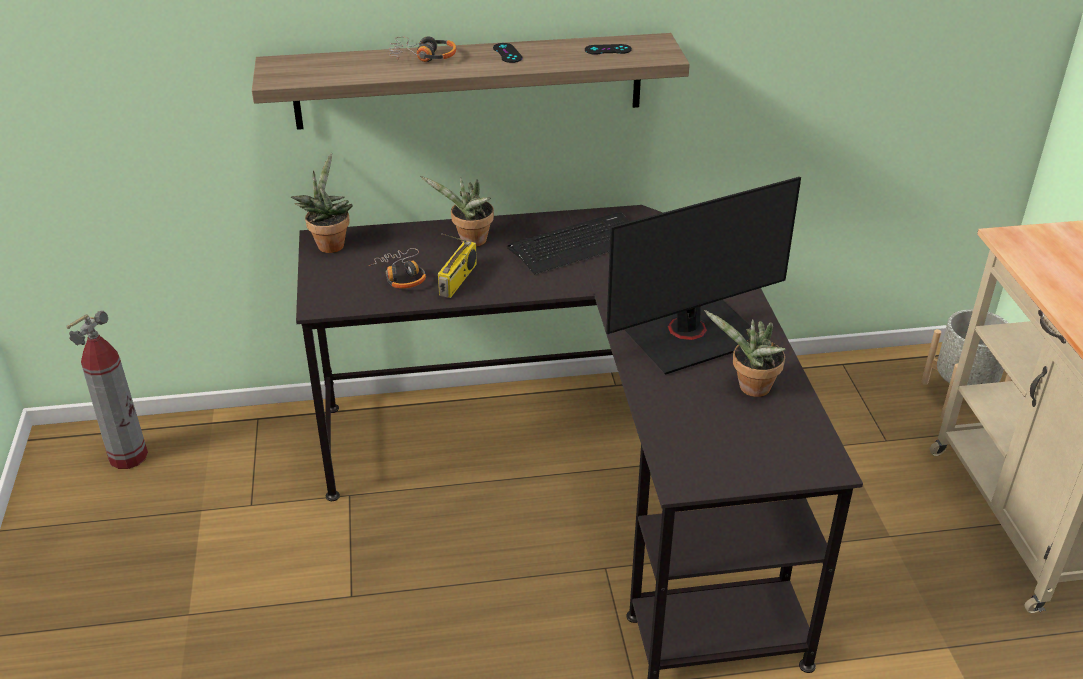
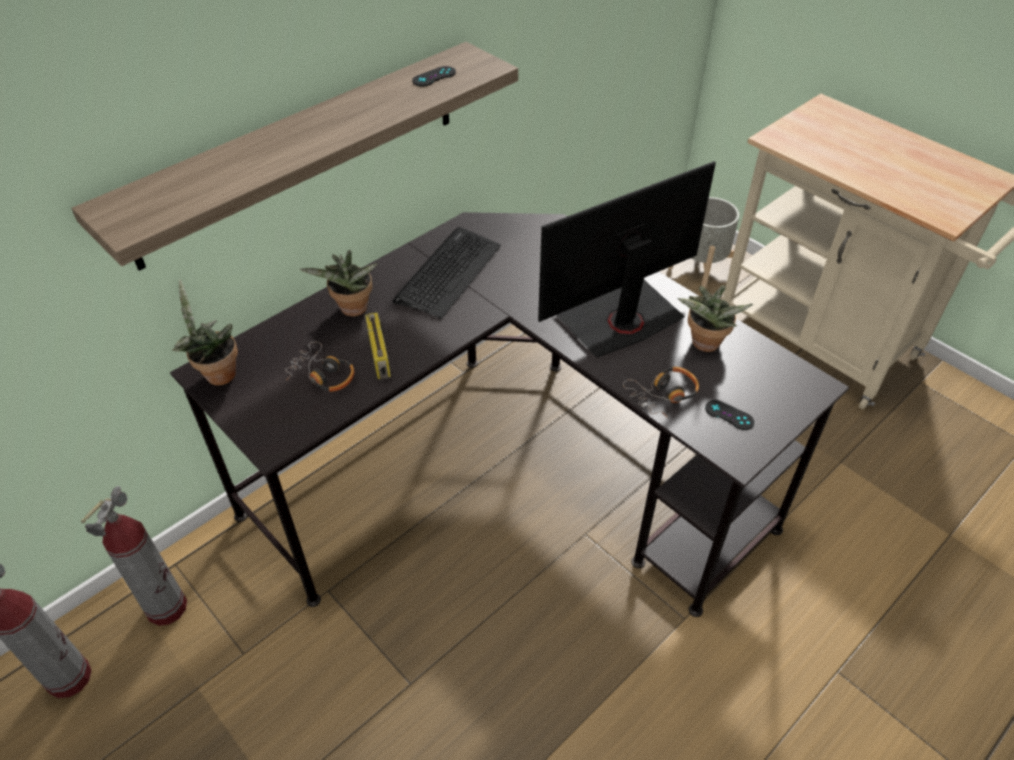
camera: 35 degrees left, 10 degrees up
headphones [389,36,456,62] -> headphones moved to [623,367,699,417]
black game controller [493,43,523,63] -> black game controller moved to [705,400,754,430]
monitor [606,177,801,374] -> monitor turned 150 degrees counterclockwise [538,161,716,357]
none -> fire extinguisher [81,486,187,626]

